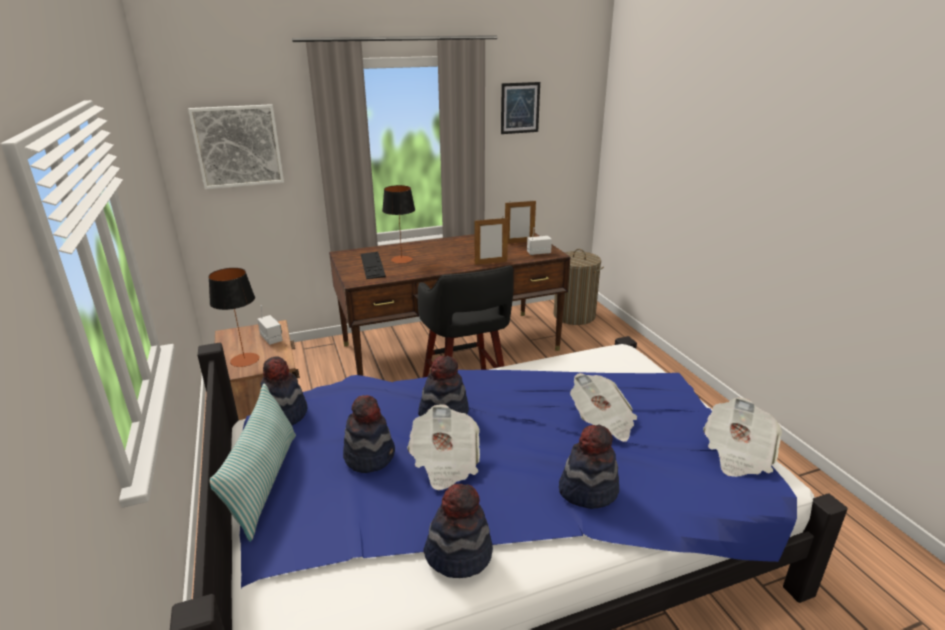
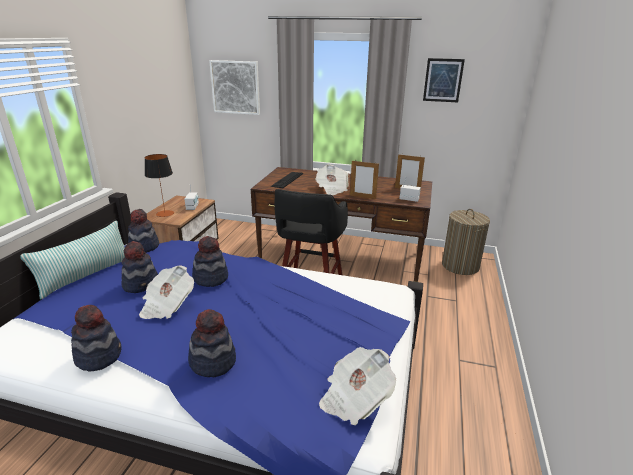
camera: 35 degrees right, 0 degrees up
table lamp [382,185,415,264] -> none
newspaper [570,373,637,442] -> newspaper moved to [315,165,348,195]

